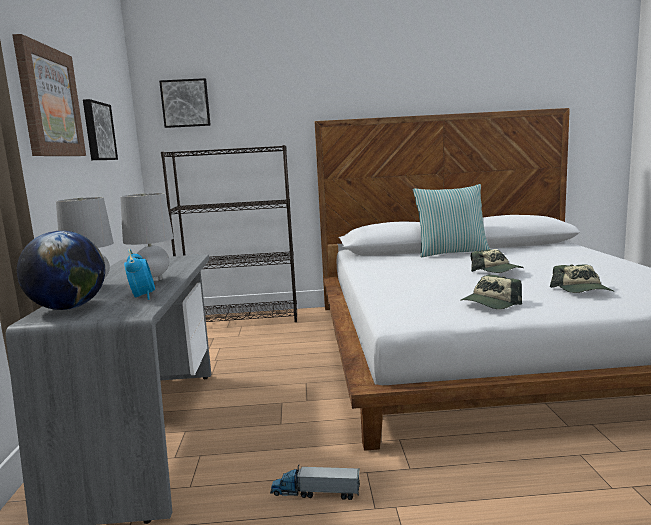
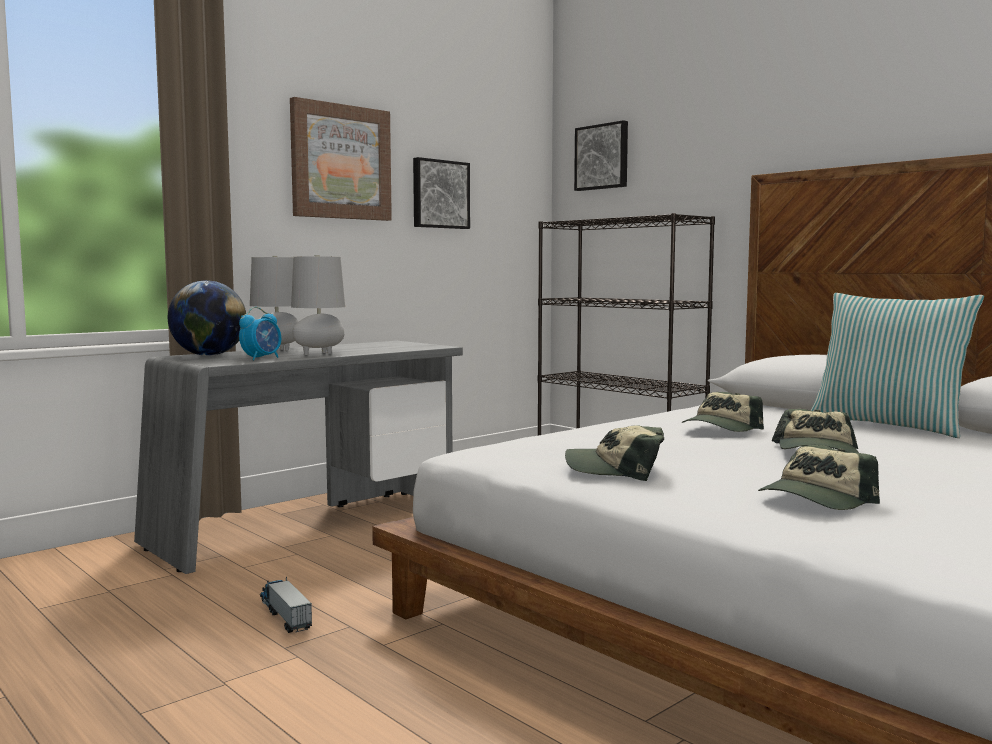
camera: 50 degrees right, 5 degrees down
none -> cap [682,392,764,432]

